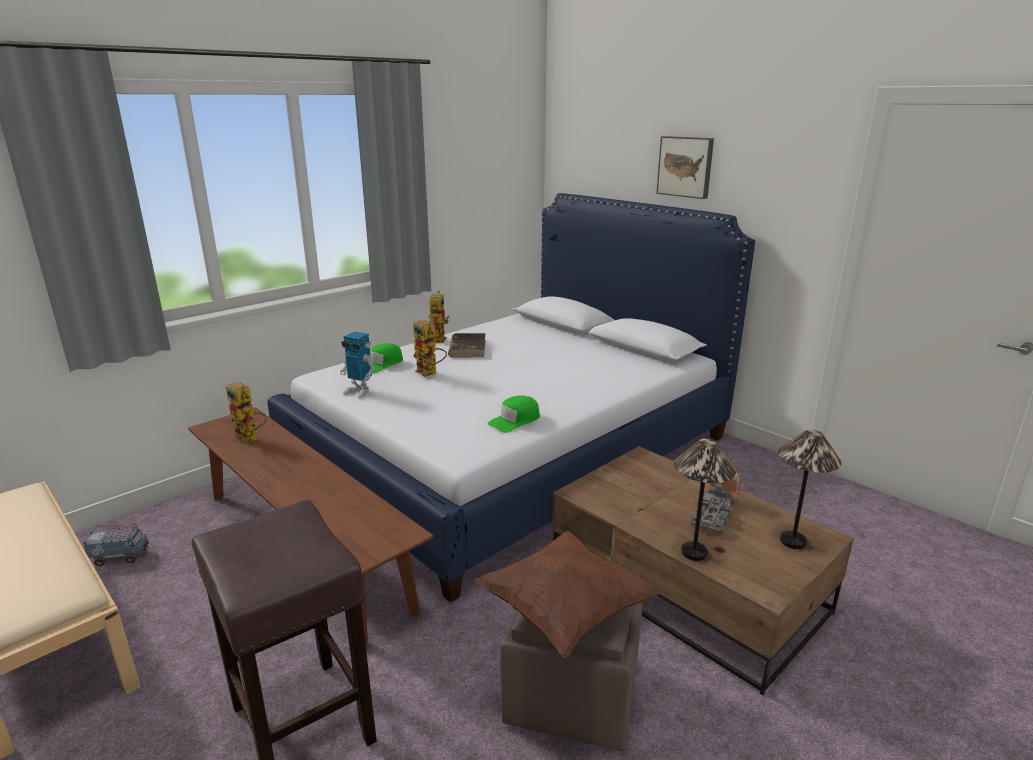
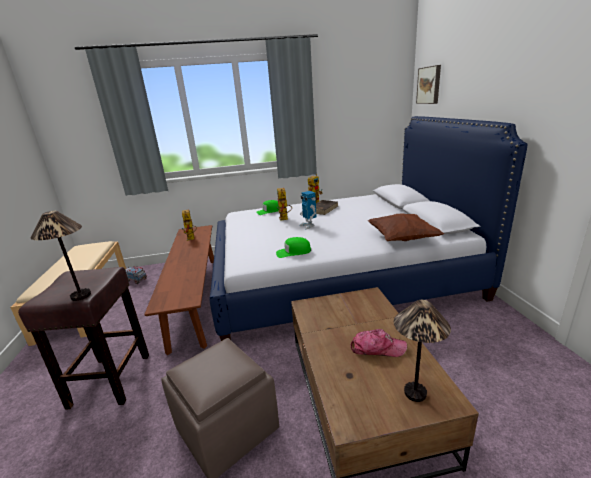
camera: 35 degrees right, 0 degrees up
toy robot [340,332,375,398] -> toy robot moved to [300,191,317,230]
brown pillow [474,531,662,657] -> brown pillow moved to [368,214,444,241]
picture [656,136,714,199] -> picture moved to [416,65,441,104]
table lamp [674,438,736,561] -> table lamp moved to [30,211,91,301]
toy truck [691,473,743,534] -> cap [350,329,407,357]

